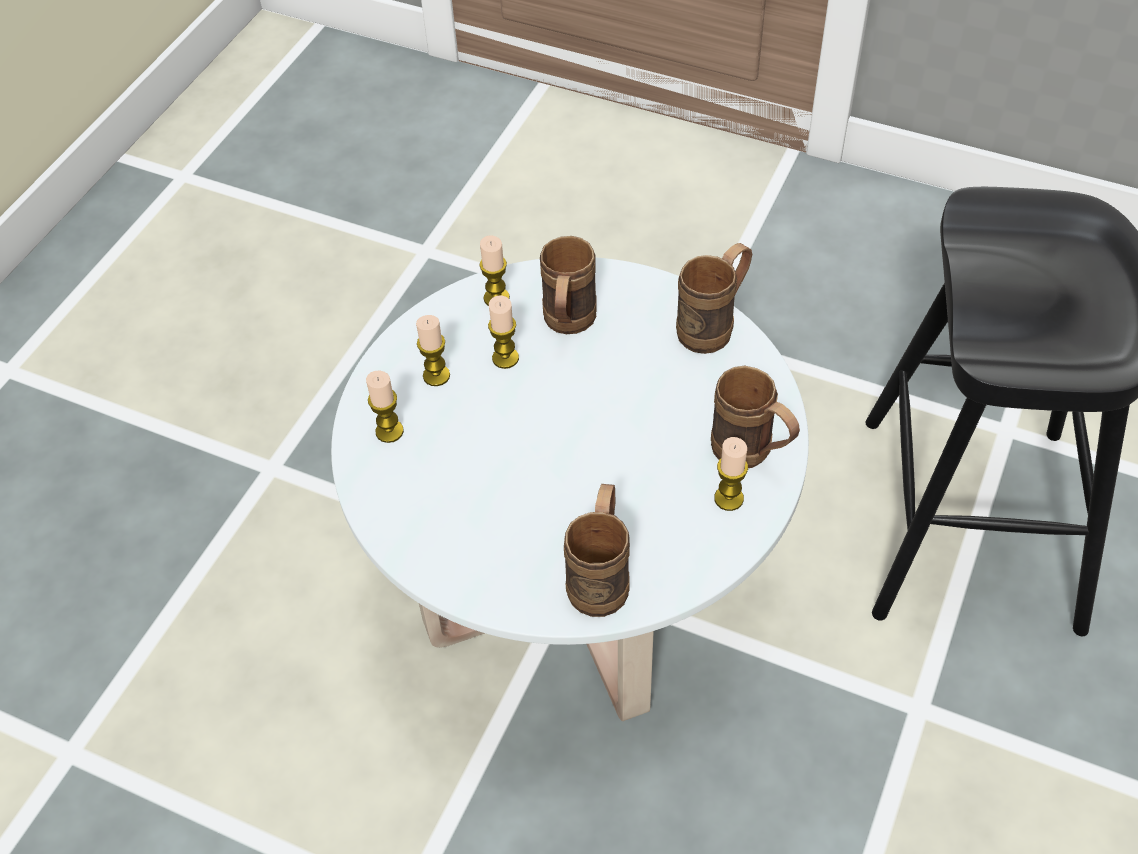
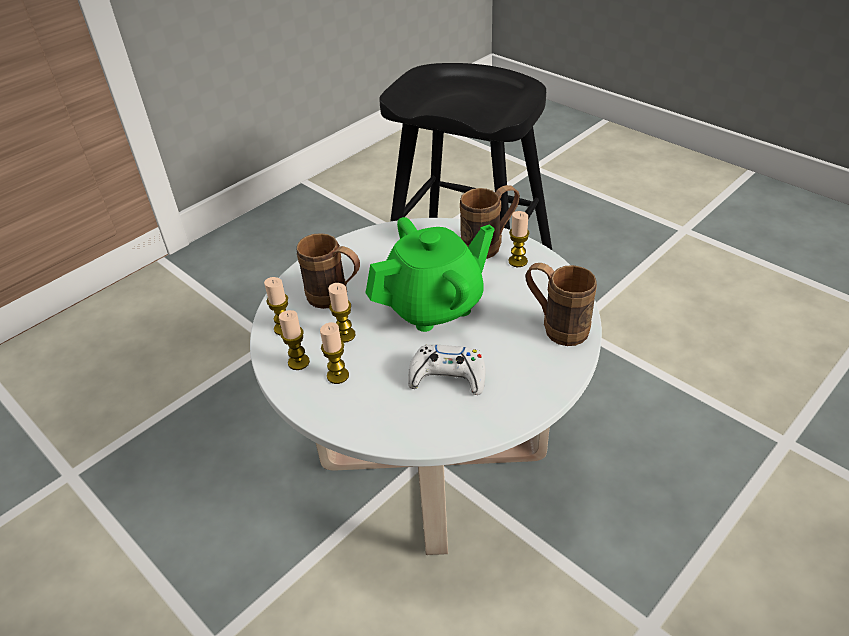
camera: 70 degrees left, 10 degrees down
candle [366,371,404,443] -> candle moved to [279,310,310,370]
brown mug [676,243,752,354] -> none
none -> green teapot [366,217,494,332]
none -> white game controller [408,344,486,395]

